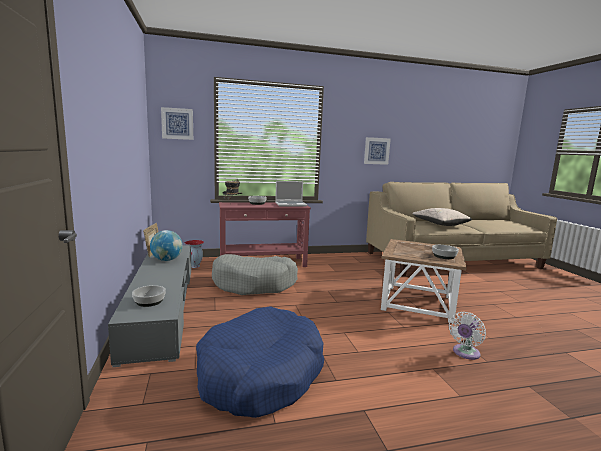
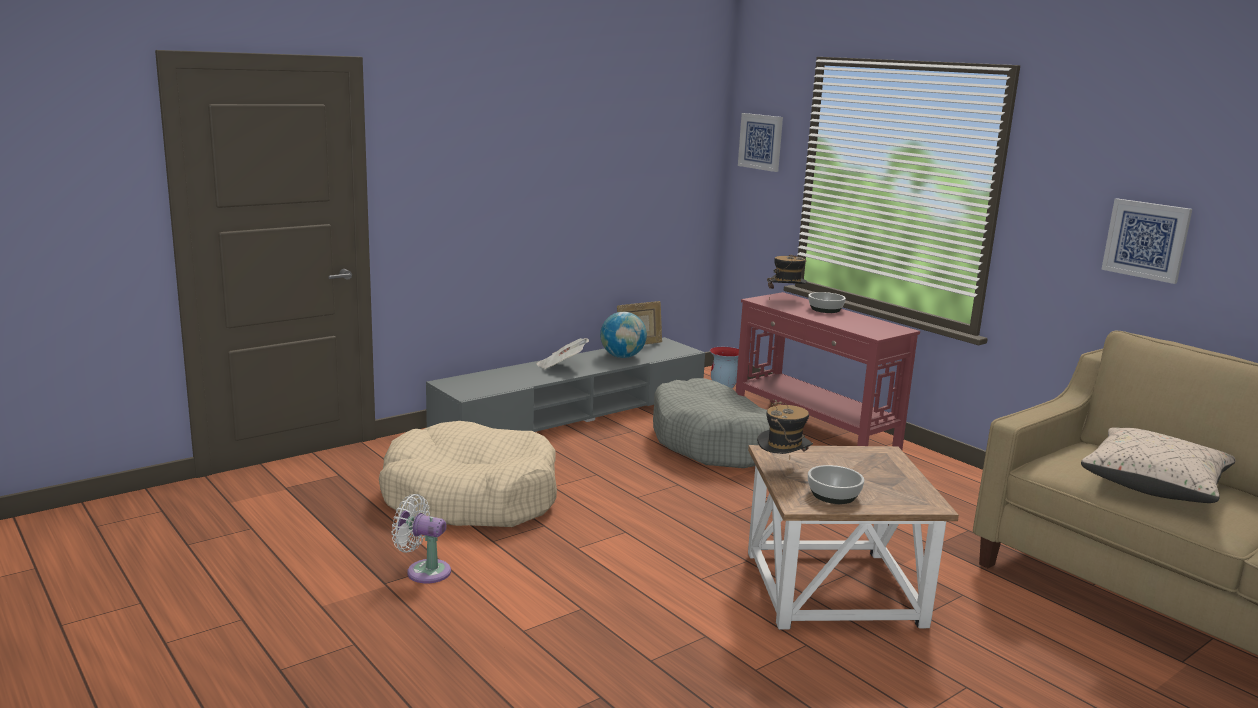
camera: 65 degrees right, 5 degrees up
bowl [132,285,166,307] -> none
blue dog bed [196,306,324,418] -> beige dog bed [379,421,557,527]
laptop [275,181,307,207] -> none
white fan [449,312,486,360] -> white fan moved to [392,494,451,583]
none -> newspaper [537,338,589,369]
none -> hat [757,399,813,459]

